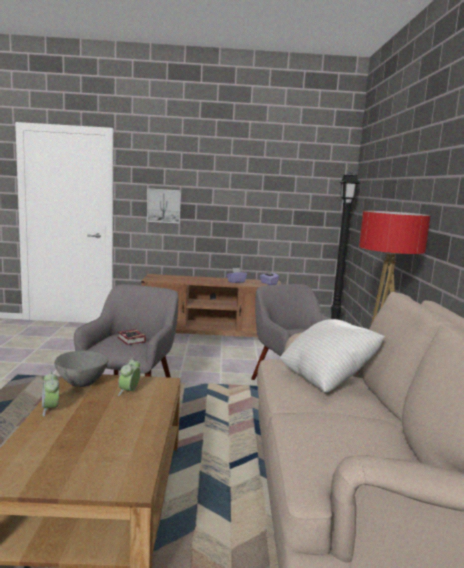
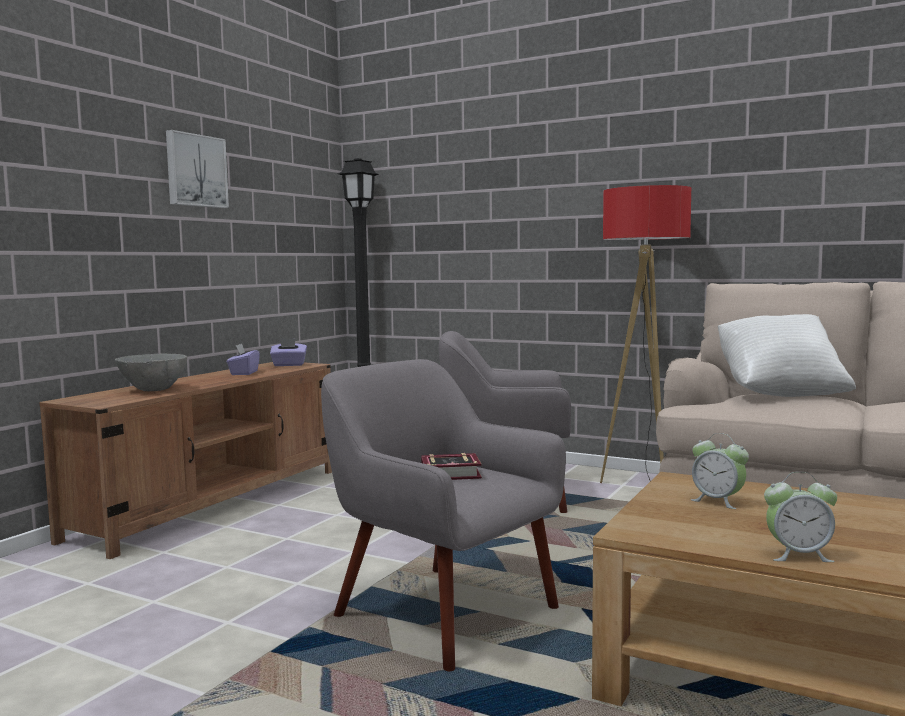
camera: 60 degrees left, 5 degrees down
grey bowl [54,350,108,387] -> grey bowl moved to [115,354,187,391]
picture [147,189,181,224] -> picture moved to [166,130,229,208]

